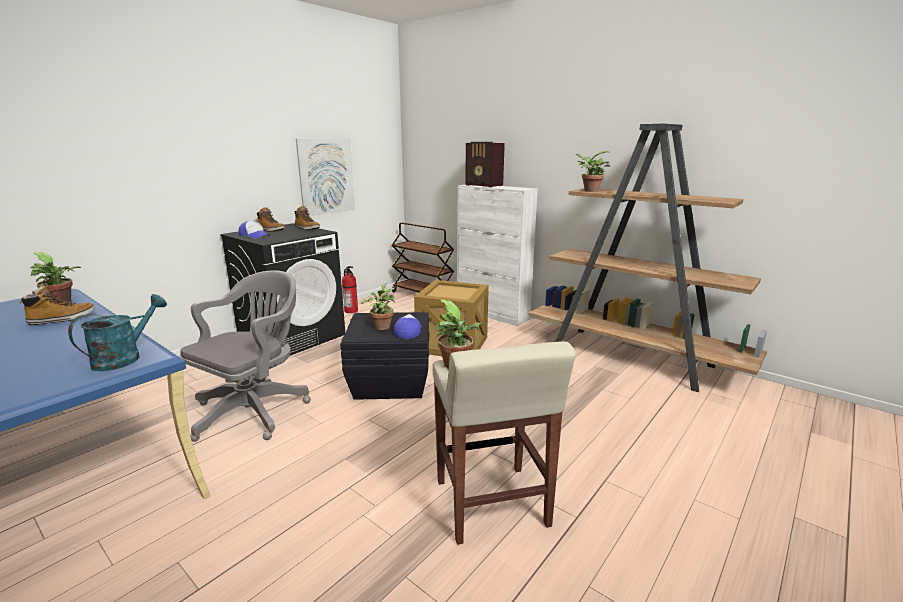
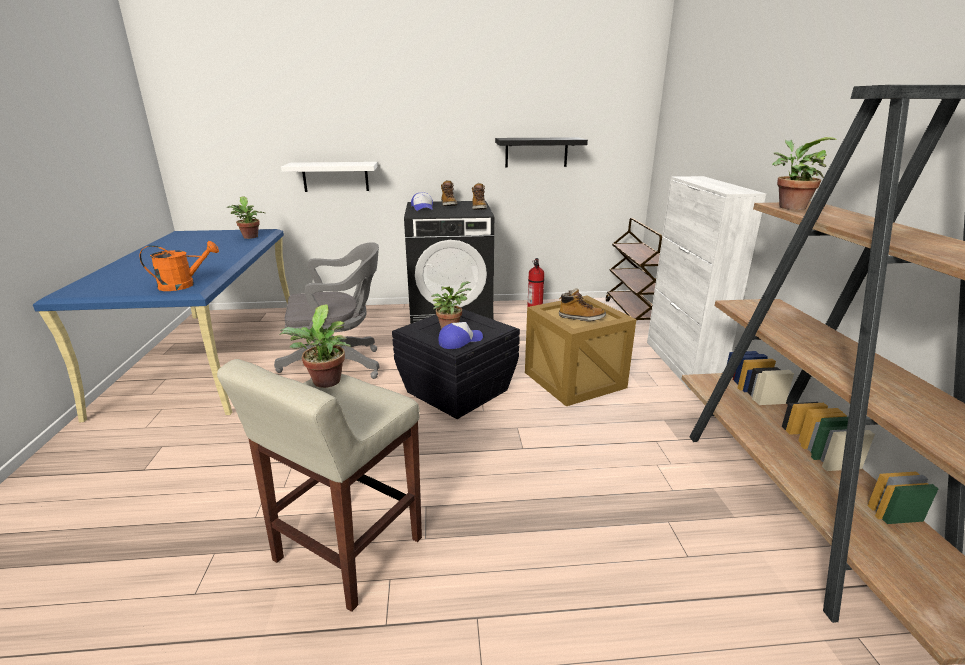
camera: 45 degrees right, 5 degrees up
boot [19,286,95,325] -> boot moved to [559,288,606,321]
turquoise watering can [68,294,167,371] -> orange watering can [140,241,219,291]
picture [296,138,355,216] -> black shelf [495,137,588,167]
radio [465,142,505,187] -> none
none -> white shelf [281,162,378,192]

